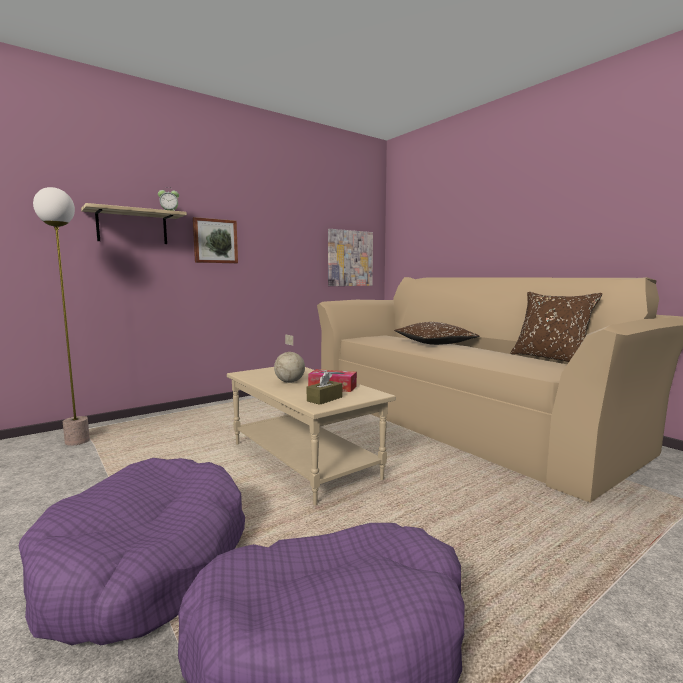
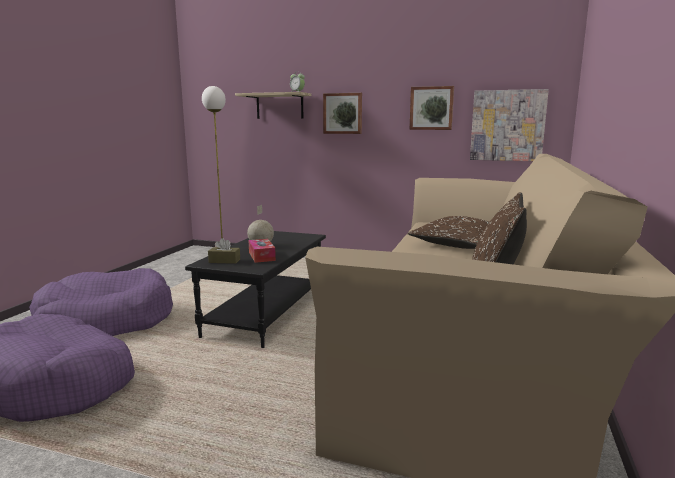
camera: 55 degrees right, 5 degrees up
beige coffee table [227,367,396,505] -> black coffee table [185,231,326,348]
none -> picture [409,86,454,130]

